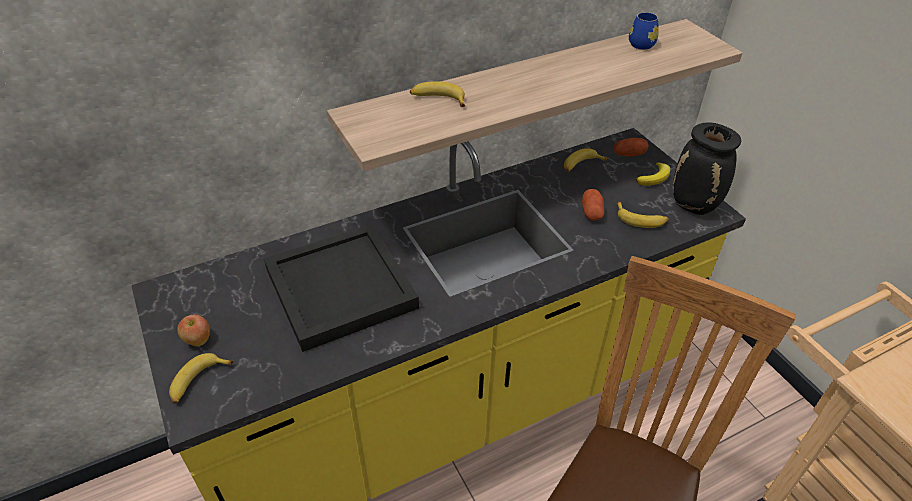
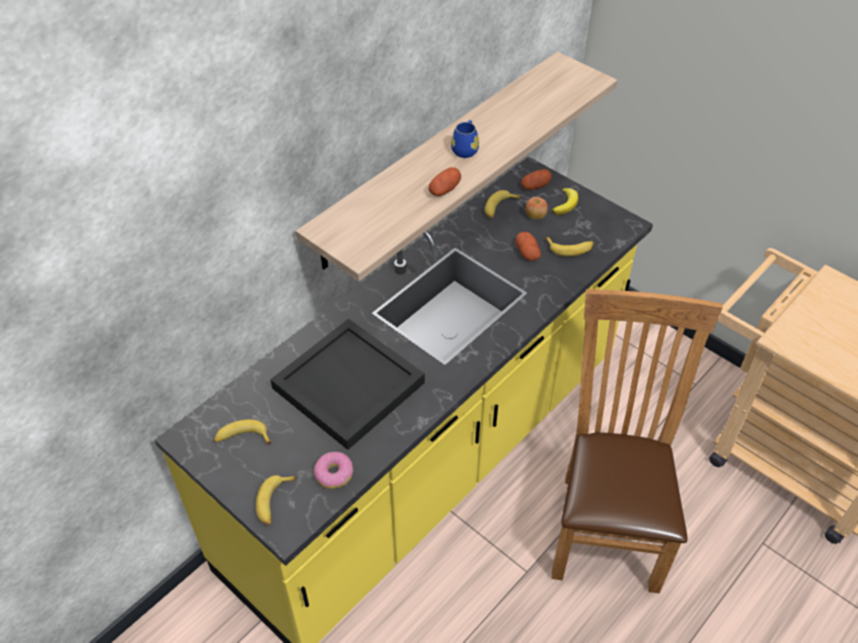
camera: 20 degrees left, 5 degrees up
apple [177,315,210,346] -> apple moved to [526,197,548,219]
banana [410,81,465,107] -> banana moved to [213,419,271,444]
blue mug [629,12,659,50] -> blue mug moved to [451,120,479,158]
black vase [673,122,741,215] -> none
none -> donut [314,452,353,489]
none -> potato [428,167,461,196]

